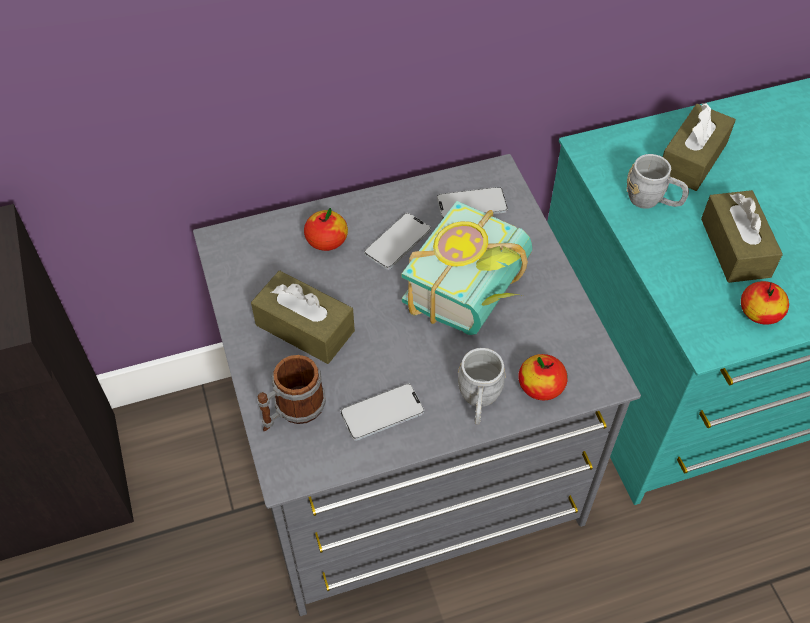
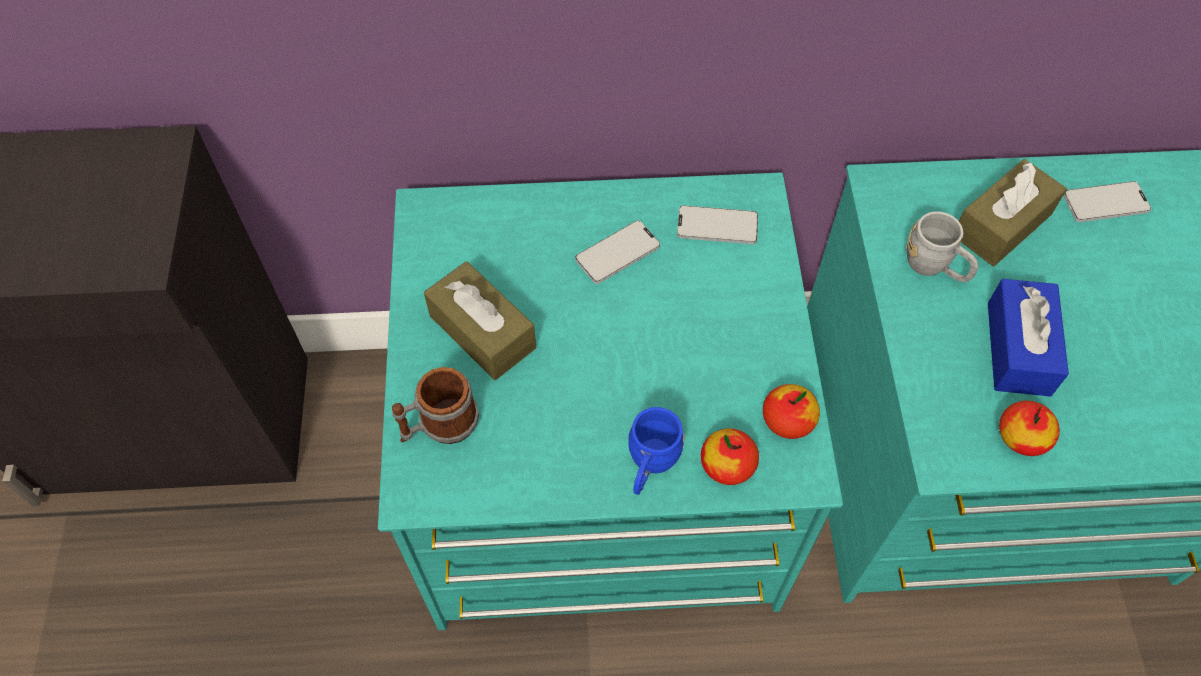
camera: 15 degrees right, 5 degrees up
grey dresser [193,154,641,616] -> turquoise dresser [378,172,843,630]
apple [304,208,348,251] -> apple moved to [763,384,820,439]
phone [341,383,424,441] -> phone moved to [1063,181,1151,222]
book [402,201,532,335] -> none
grey mug [458,348,506,424] -> blue mug [628,407,684,495]
brown tissue box [701,190,783,283] -> blue tissue box [988,279,1069,397]

